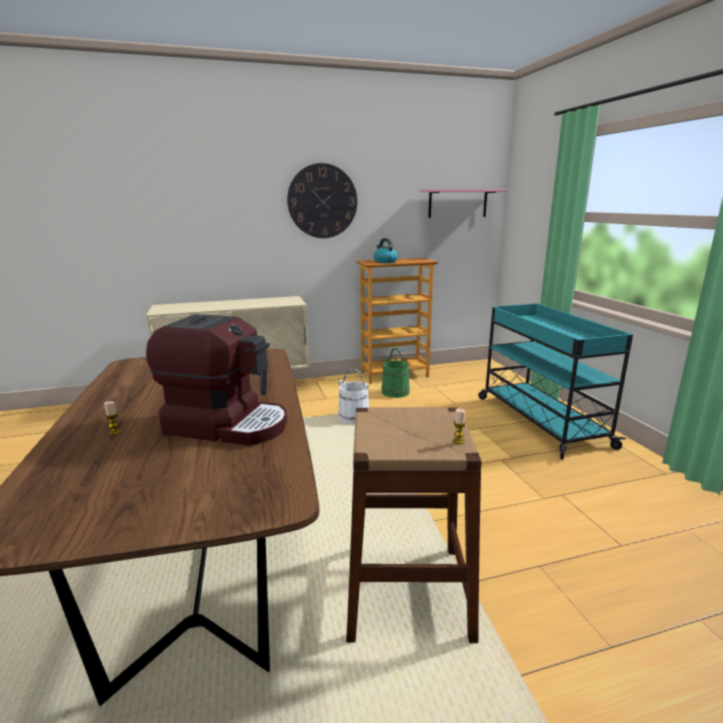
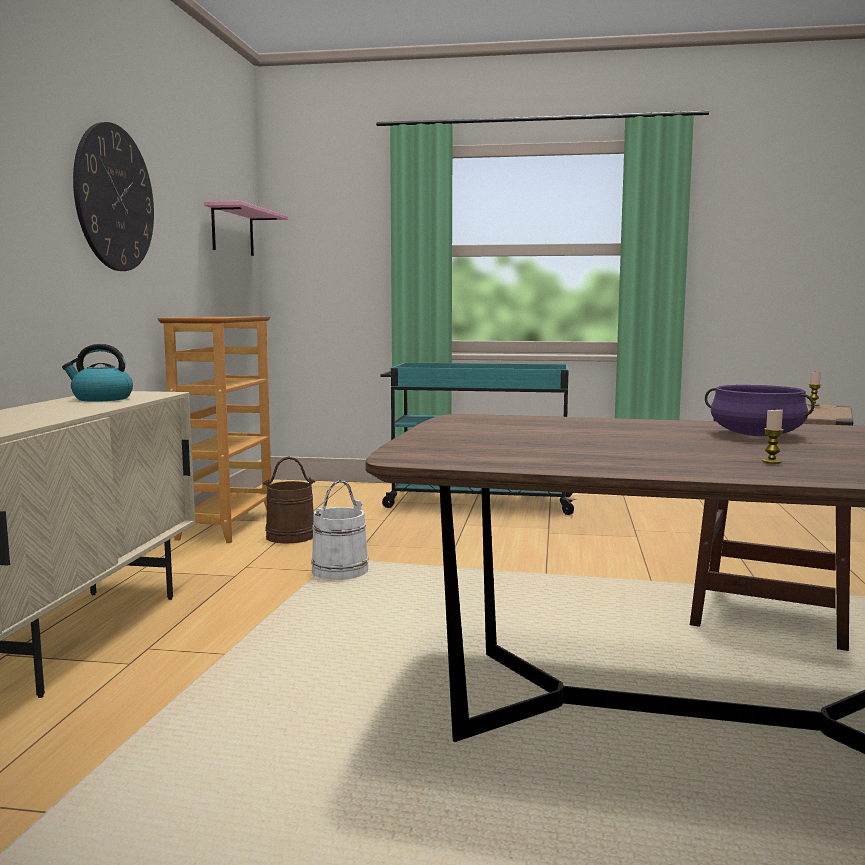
camera: 65 degrees left, 10 degrees down
coffee machine [146,314,287,446] -> purple cooking pot [705,385,814,436]
kettle [374,238,398,263] -> kettle moved to [62,344,133,402]
green bucket [381,348,410,398] -> brown bucket [263,457,316,544]

